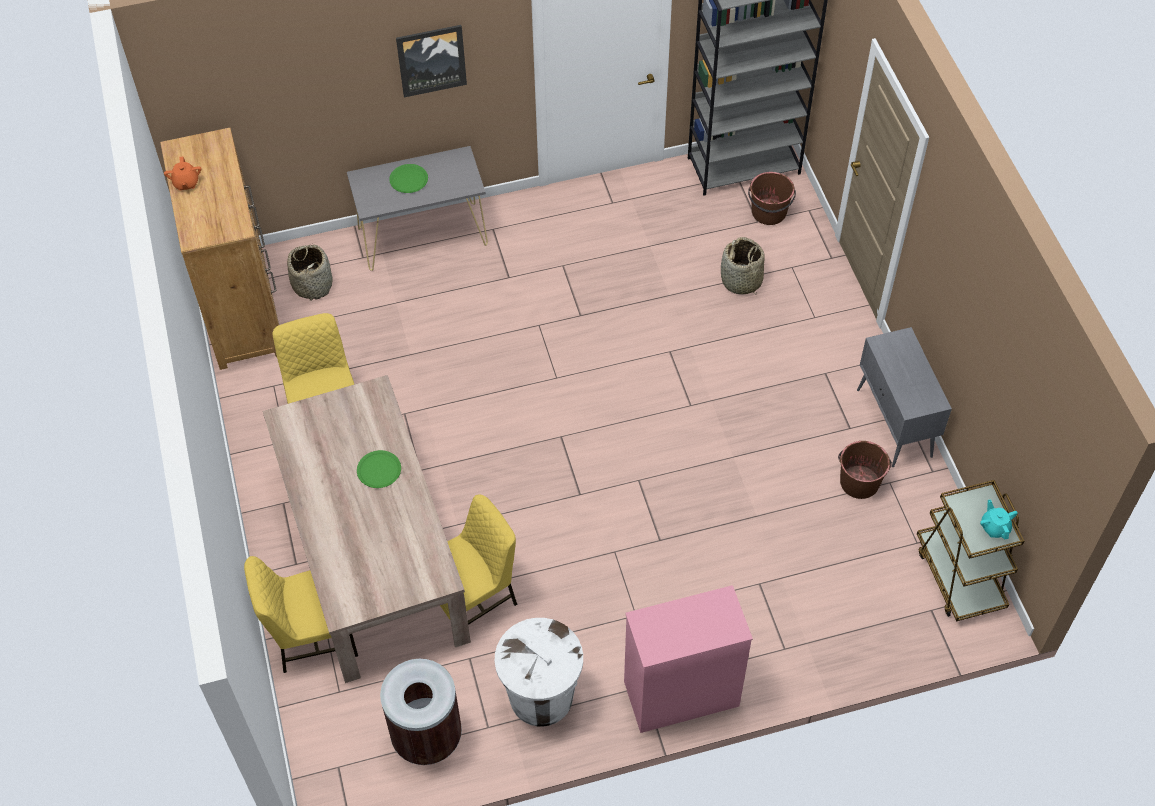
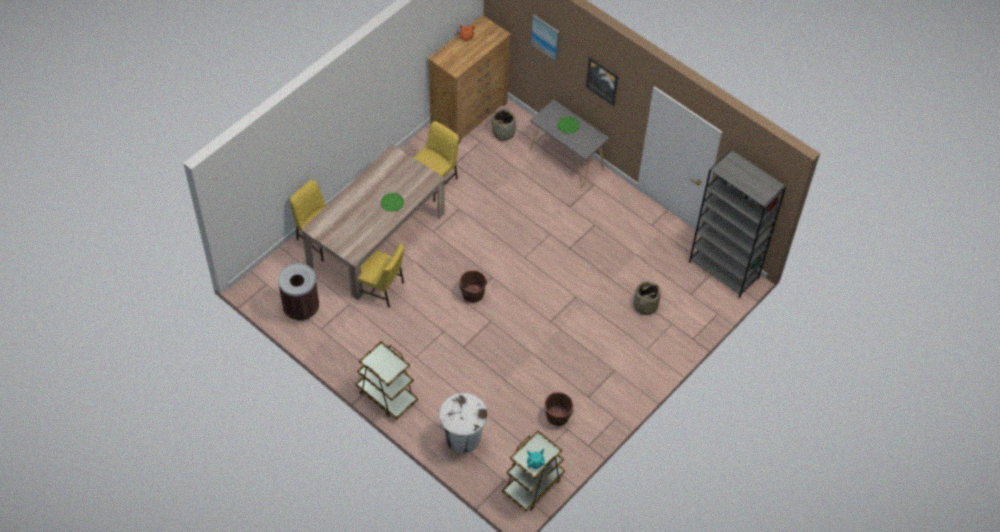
camera: 55 degrees right, 0 degrees up
white trash can [495,618,583,726] -> white trash can moved to [439,393,487,453]
pink dresser [624,585,753,733] -> brown cart [355,341,418,420]
brown bucket [748,172,796,225] -> brown bucket moved to [459,270,487,303]
grey cabinet [857,327,952,467] -> none
none -> picture [531,15,560,62]

